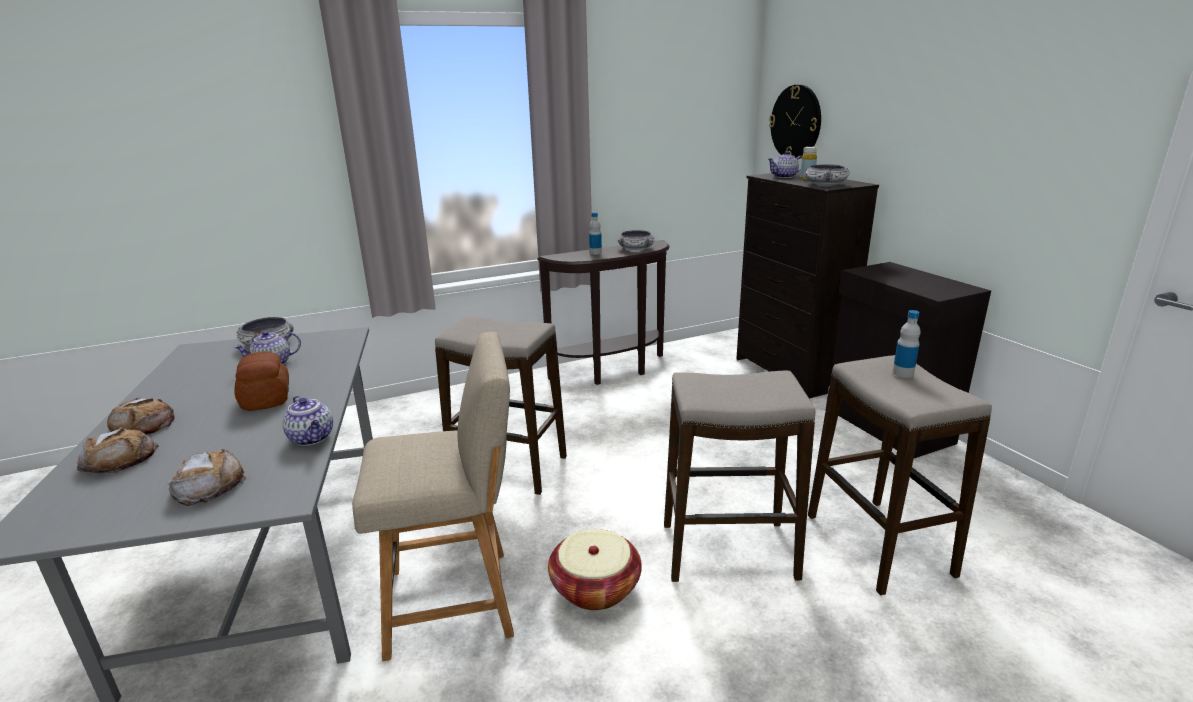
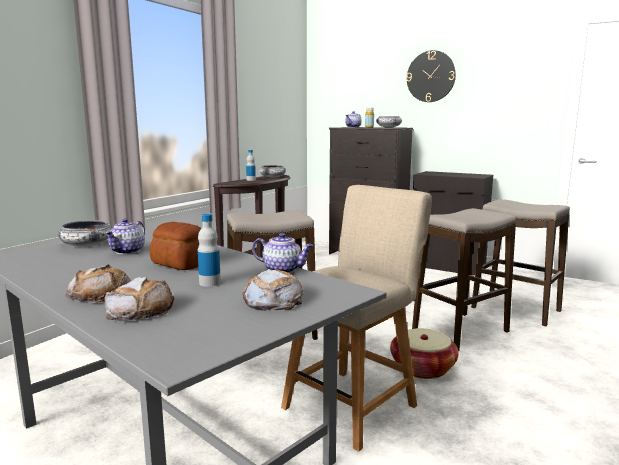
camera: 35 degrees left, 10 degrees down
wall clock [769,84,821,159] -> wall clock moved to [406,50,456,102]
bottle [892,310,921,378] -> bottle moved to [198,214,221,287]

